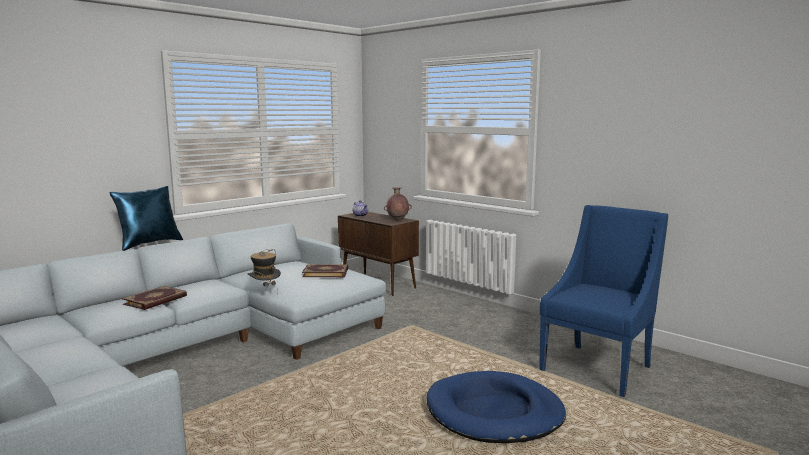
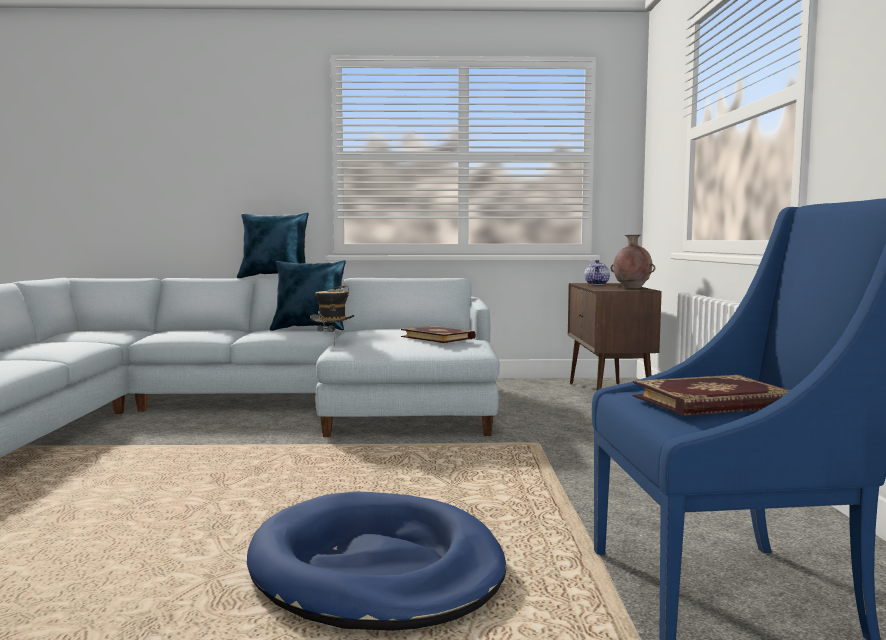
camera: 45 degrees right, 5 degrees down
book [122,286,187,310] -> book moved to [633,375,790,416]
none -> blue pillow [270,260,346,331]

